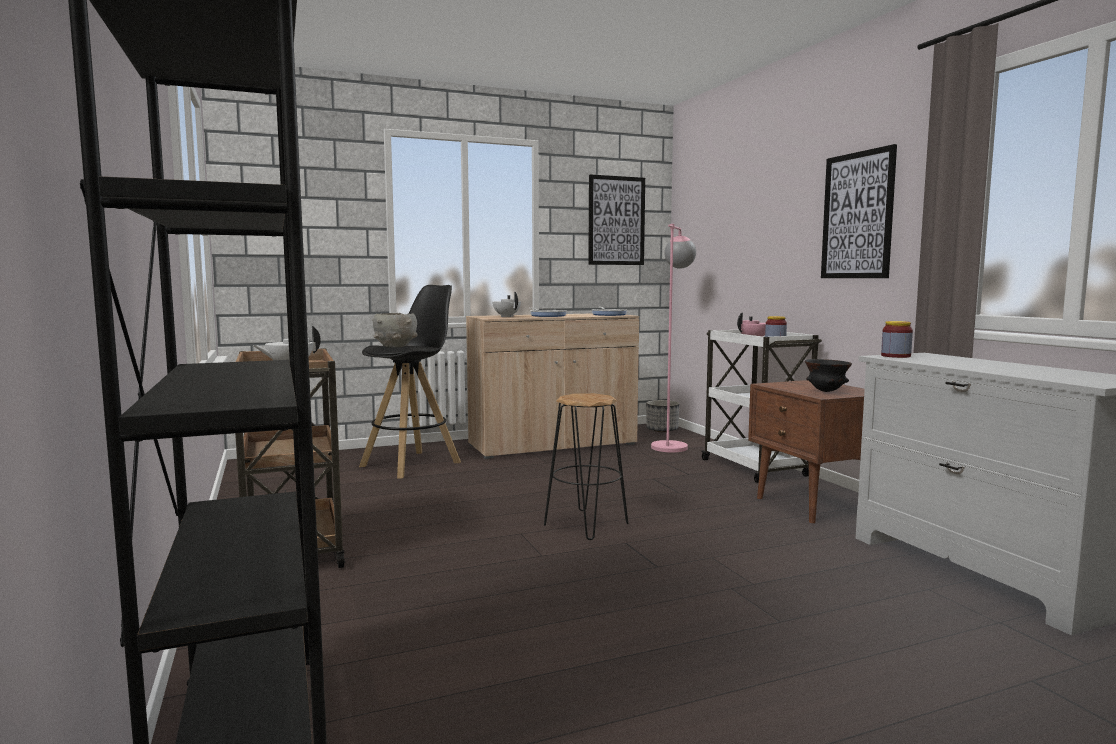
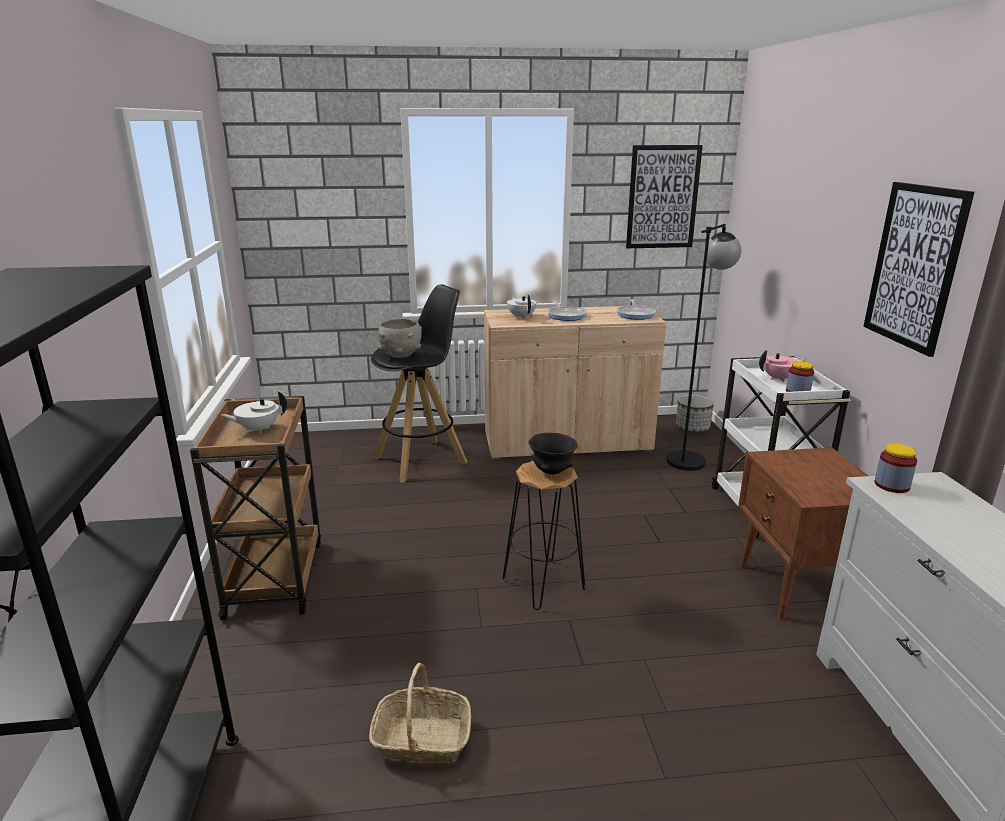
camera: 15 degrees right, 15 degrees up
pink floor lamp [651,224,696,453] -> black floor lamp [666,224,741,471]
black bowl [805,359,852,392] -> black bowl moved to [528,433,578,474]
none -> basket [369,663,471,763]

